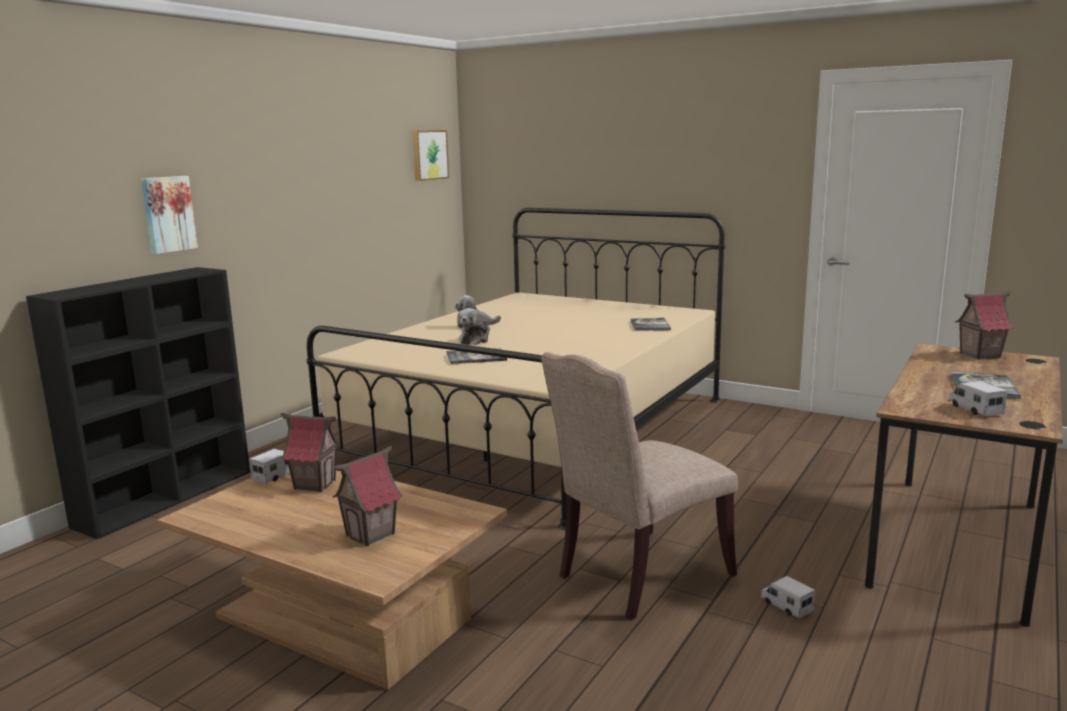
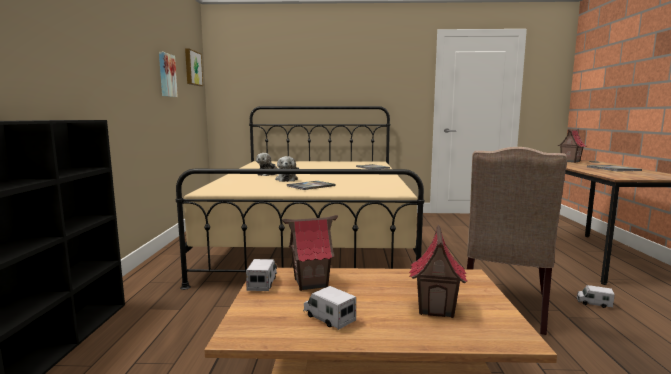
camera: 30 degrees left, 5 degrees down
picture [141,176,198,254] -> picture moved to [159,52,178,97]
toy truck [948,381,1007,416] -> toy truck moved to [303,286,356,330]

